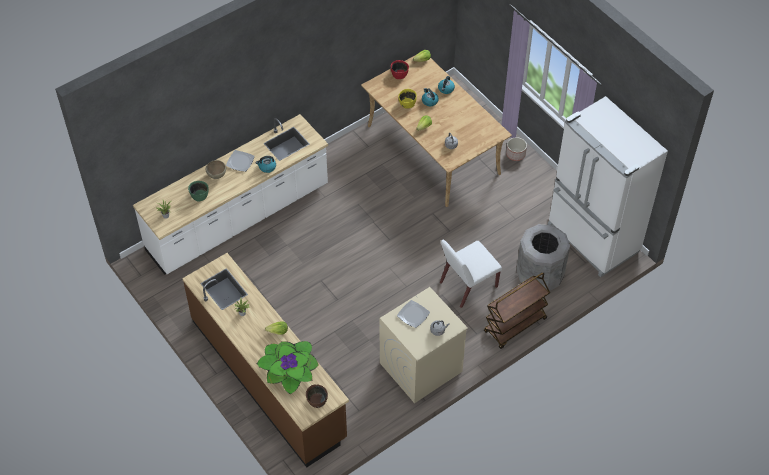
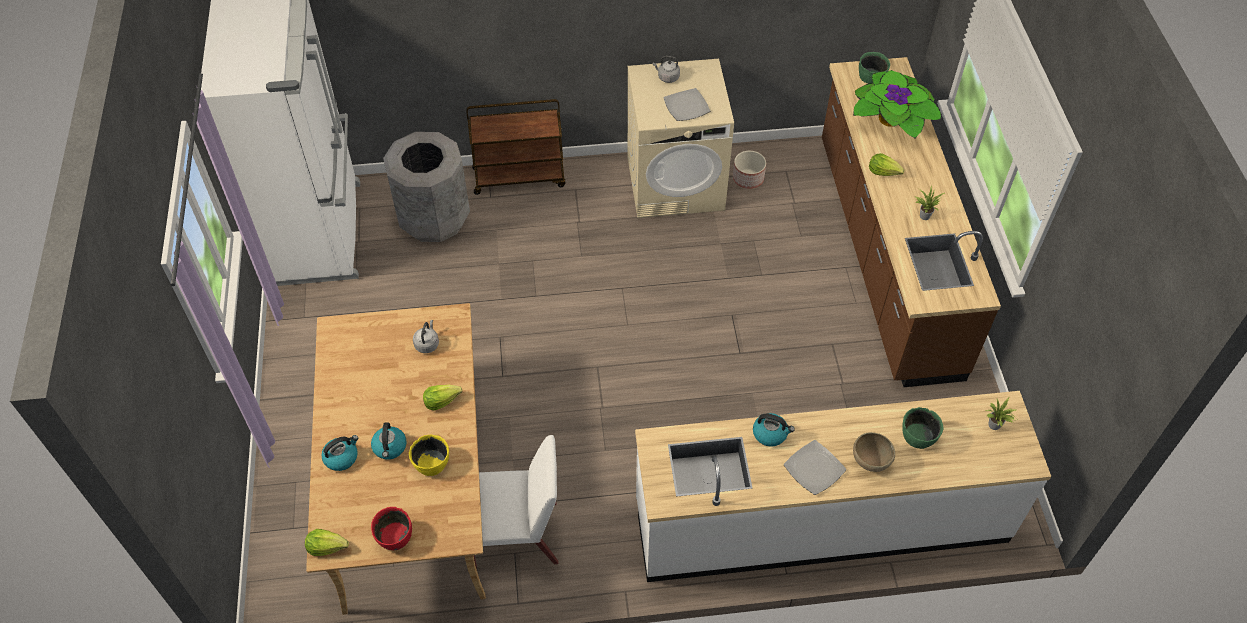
camera: 150 degrees left, 0 degrees up
brown bowl [306,384,328,408] -> green bowl [859,52,890,84]
white chair [440,240,502,308] -> white chair moved to [474,435,558,569]
planter [506,137,527,161] -> planter moved to [733,151,766,189]

